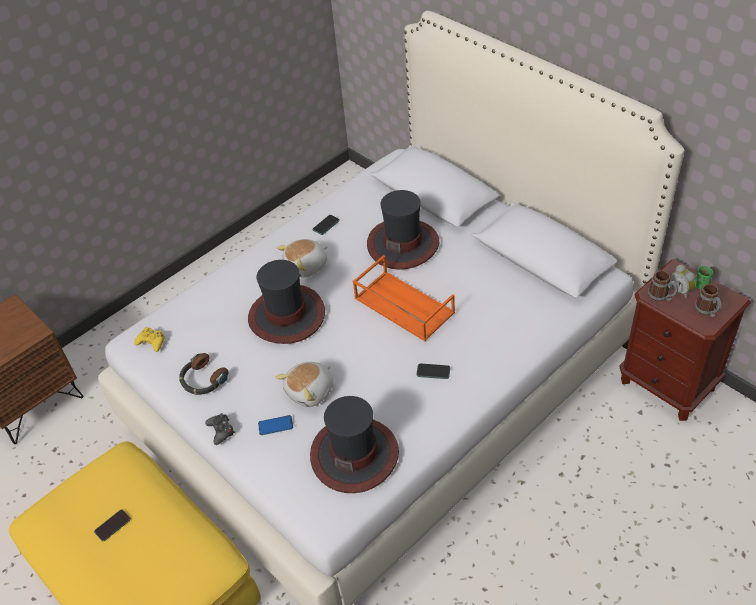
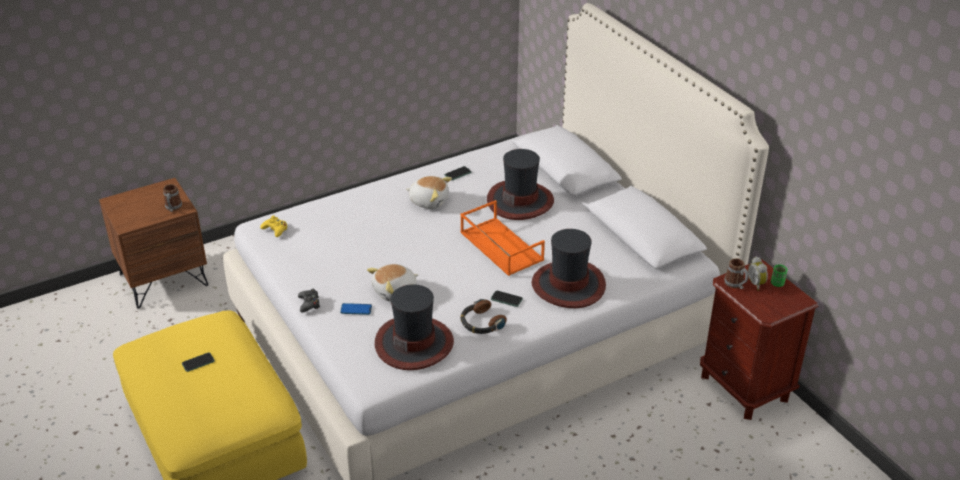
camera: 10 degrees right, 10 degrees down
headphones [179,353,228,395] -> headphones moved to [461,299,507,334]
hat [248,260,325,344] -> hat moved to [532,229,606,308]
plush toy [277,239,328,277] -> plush toy turned 135 degrees counterclockwise [406,176,452,209]
mug [695,284,721,317] -> mug moved to [163,184,182,212]

